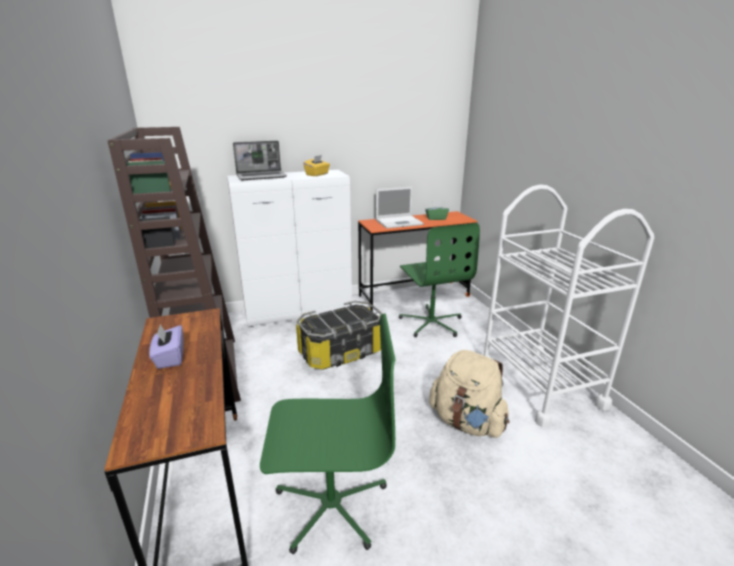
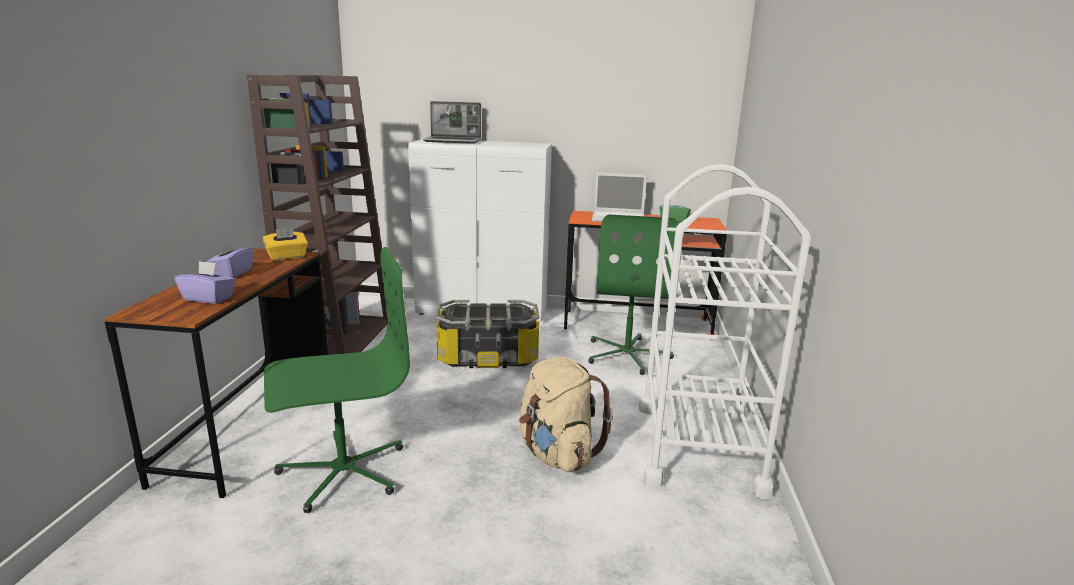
camera: 25 degrees right, 5 degrees down
green office chair [260,313,396,554] -> green office chair turned 45 degrees counterclockwise [264,247,410,513]
yellow tissue box [303,155,330,176] -> yellow tissue box moved to [263,228,308,261]
none -> purple tissue box [174,261,236,304]

